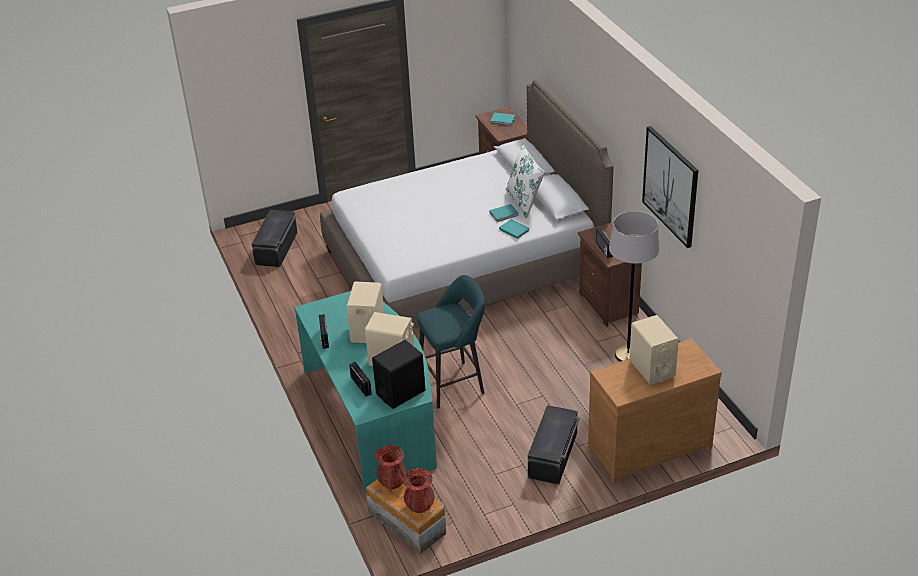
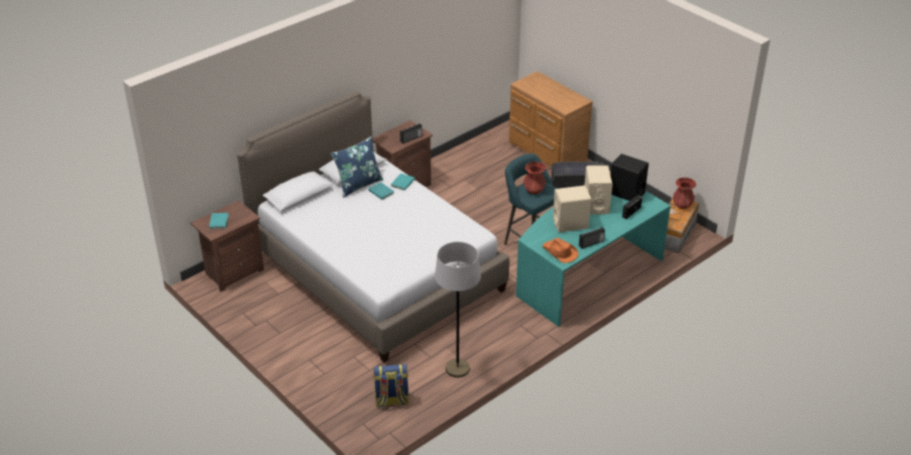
camera: 110 degrees left, 0 degrees up
black storage box [252,209,297,267] -> backpack [373,364,409,408]
red vase [375,445,407,489] -> red vase moved to [524,162,546,194]
white pillow [506,144,545,218] -> blue pillow [331,136,383,198]
grey floor lamp [609,211,660,362] -> grey floor lamp moved to [435,242,481,378]
beige speaker [629,315,679,385] -> none
picture [642,126,698,248] -> none
none -> orange hat [542,238,578,263]

